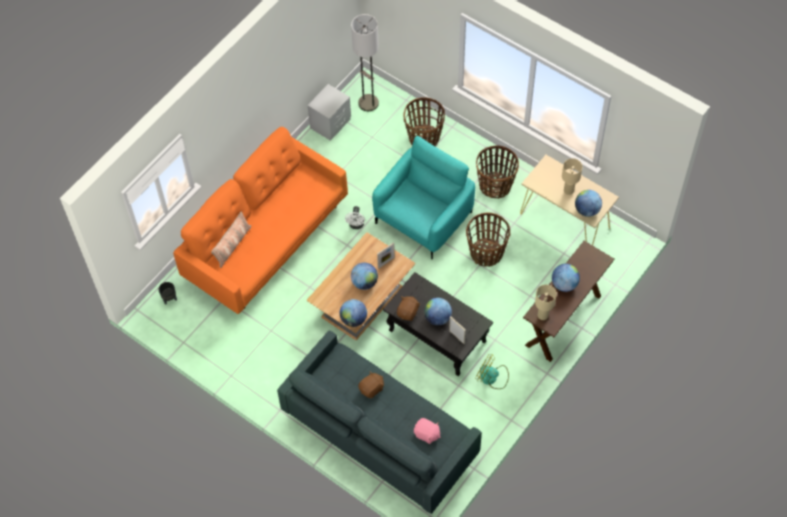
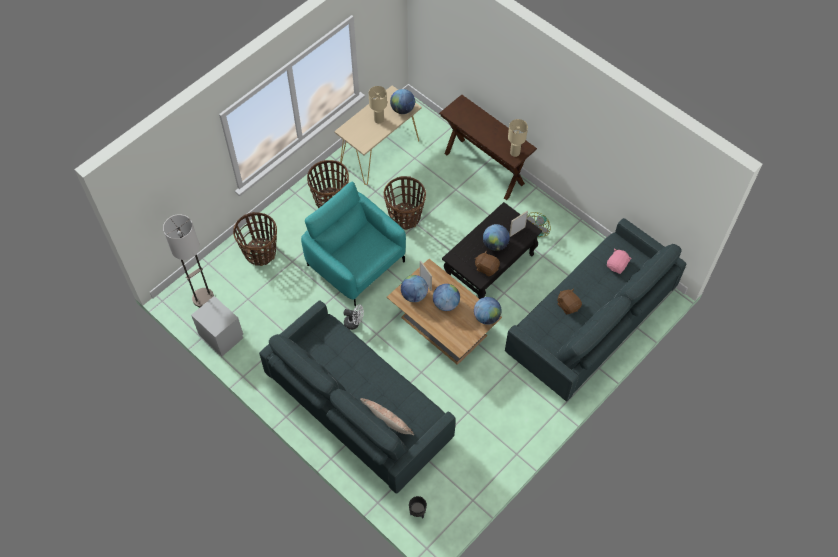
camera: 85 degrees left, 0 degrees up
orange sofa [173,127,348,314] -> grey sofa [259,300,456,494]
globe [552,264,580,292] -> globe moved to [401,275,428,302]

